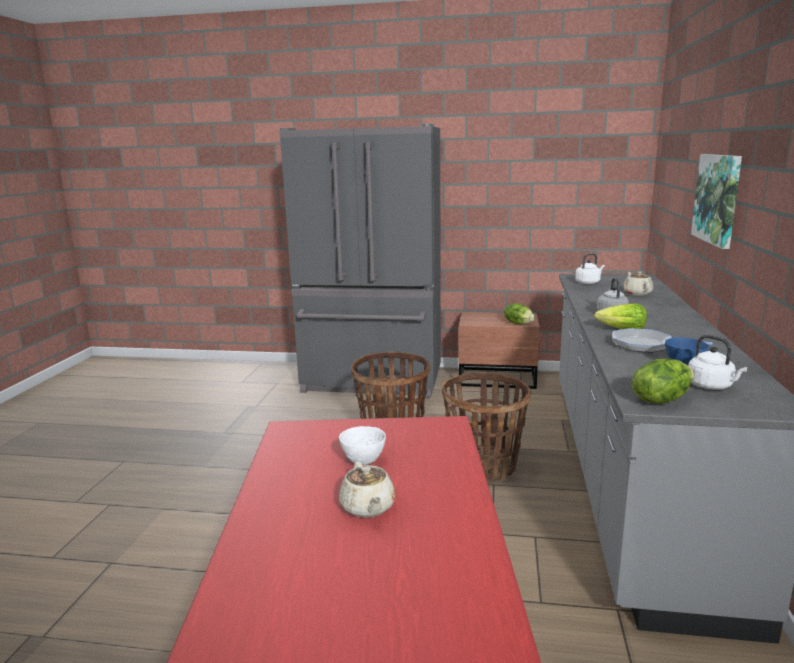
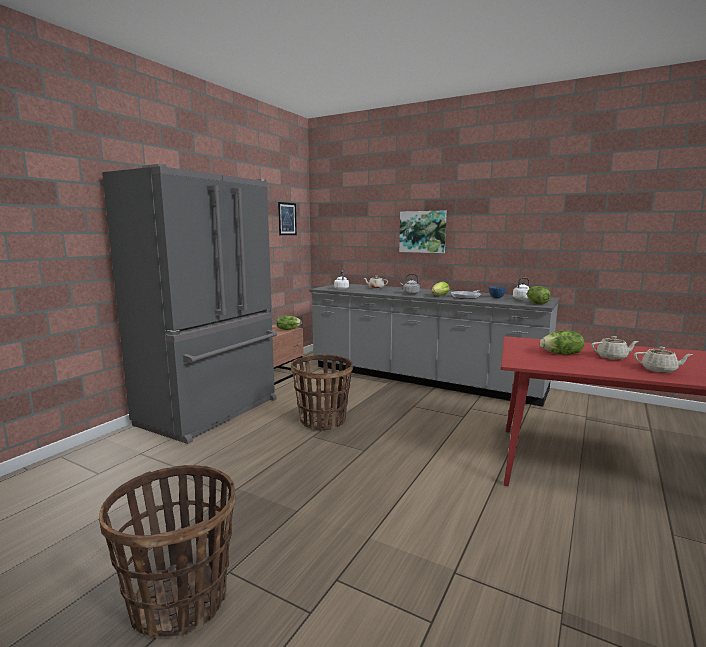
camera: 70 degrees left, 5 degrees down
white bowl [339,426,386,465] -> lettuce [540,331,584,355]
basket [442,372,531,482] -> basket moved to [99,465,236,638]
none -> picture [278,202,297,235]
none -> beige teapot [634,347,693,373]

